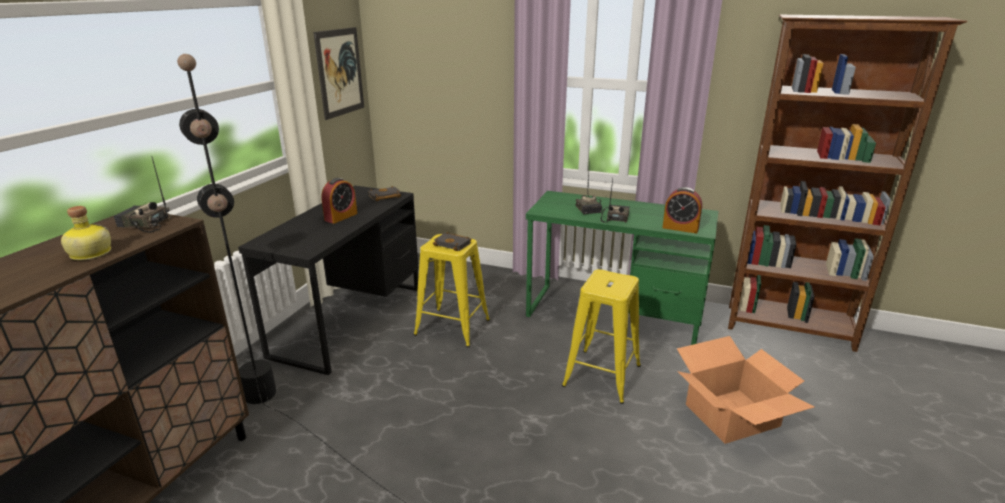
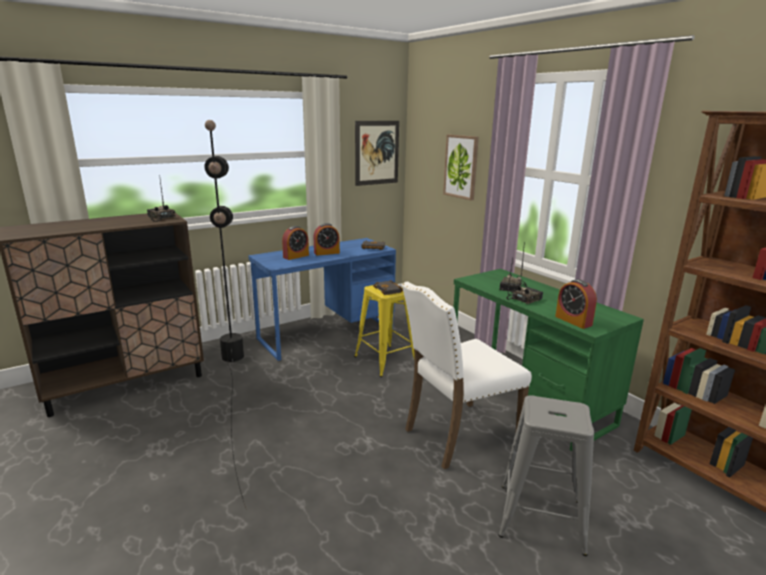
camera: 35 degrees right, 5 degrees down
bottle [61,206,111,260] -> none
black desk [238,186,419,375] -> blue desk [248,238,396,361]
yellow stool [562,269,641,404] -> white chair [401,282,532,469]
cardboard box [677,336,814,444] -> grey stool [498,395,594,556]
none -> alarm clock [282,226,309,260]
none -> picture [443,134,479,201]

